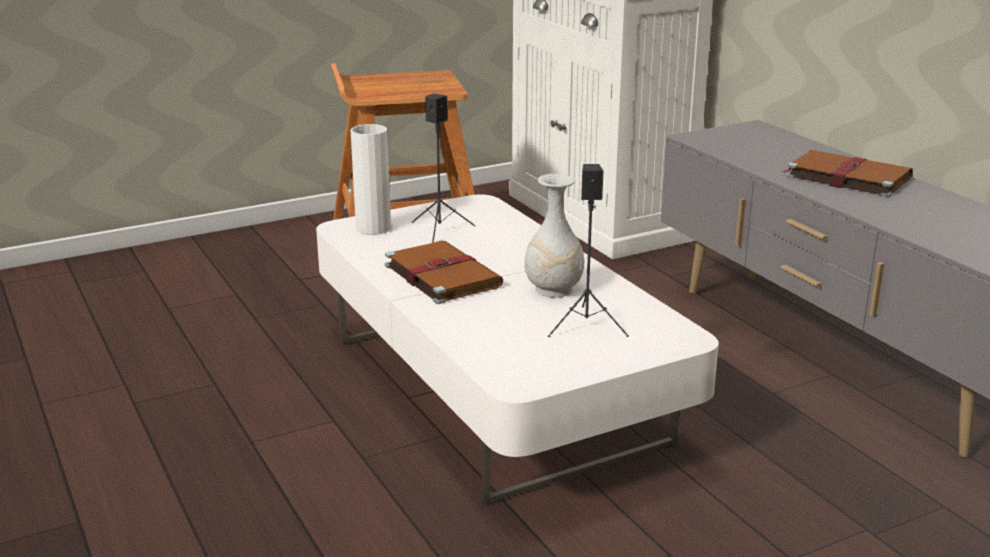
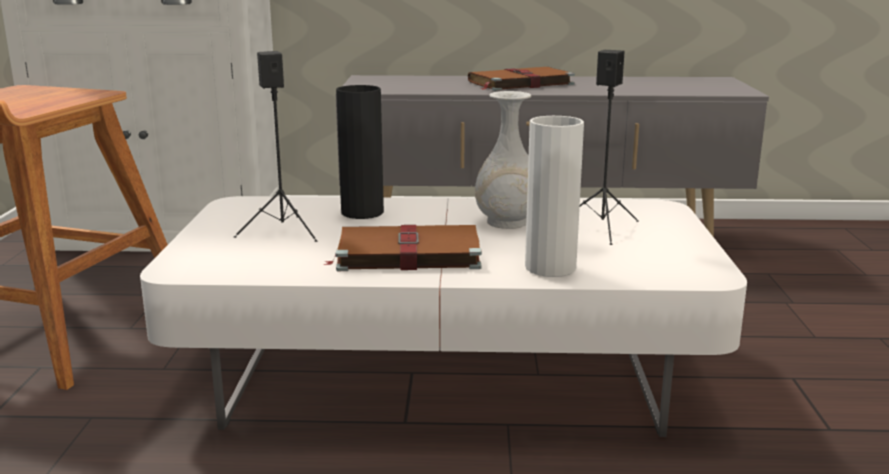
camera: 60 degrees left, 5 degrees down
white vase [351,124,391,235] -> white vase moved to [525,116,584,277]
none -> black vase [336,85,384,219]

